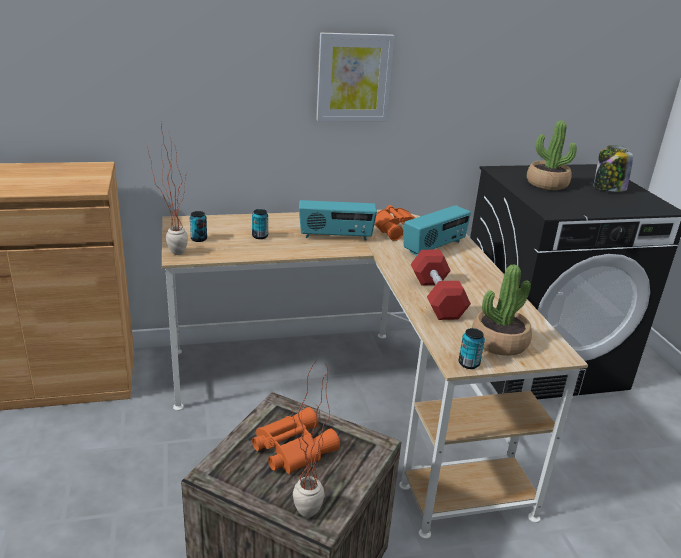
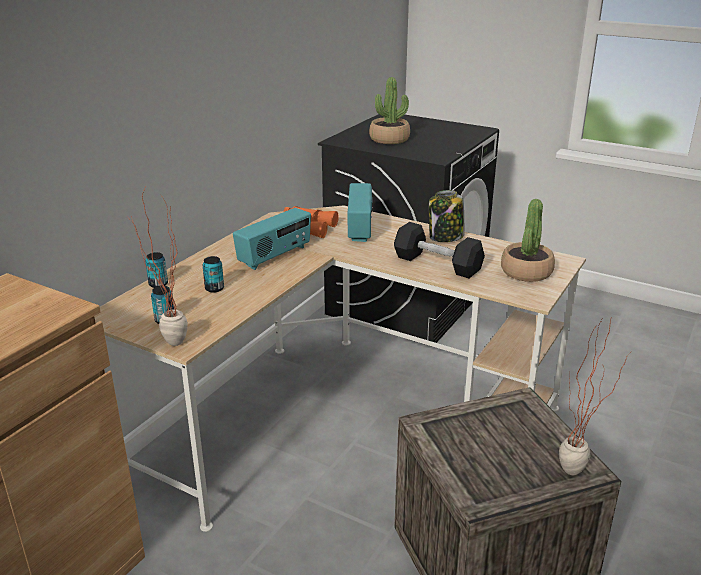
camera: 45 degrees left, 0 degrees up
orange binoculars [252,407,340,474] -> none
picture [316,32,395,121] -> none
red dumbbell [410,250,471,320] -> black dumbbell [394,222,485,278]
can [459,328,485,369] -> can moved to [145,252,168,288]
jar [593,145,634,192] -> jar moved to [429,190,464,242]

